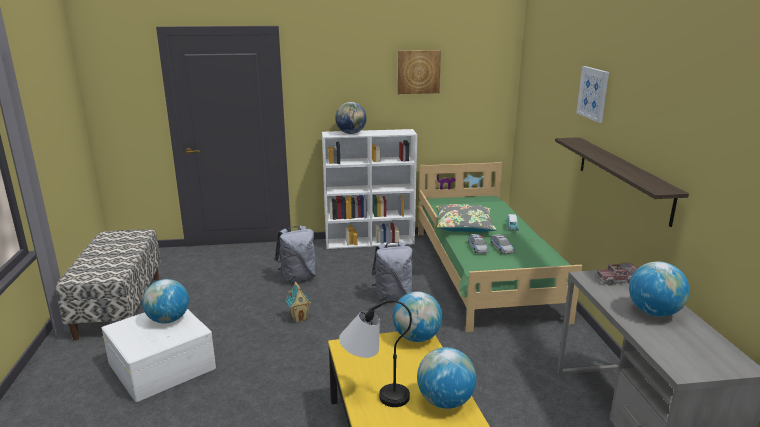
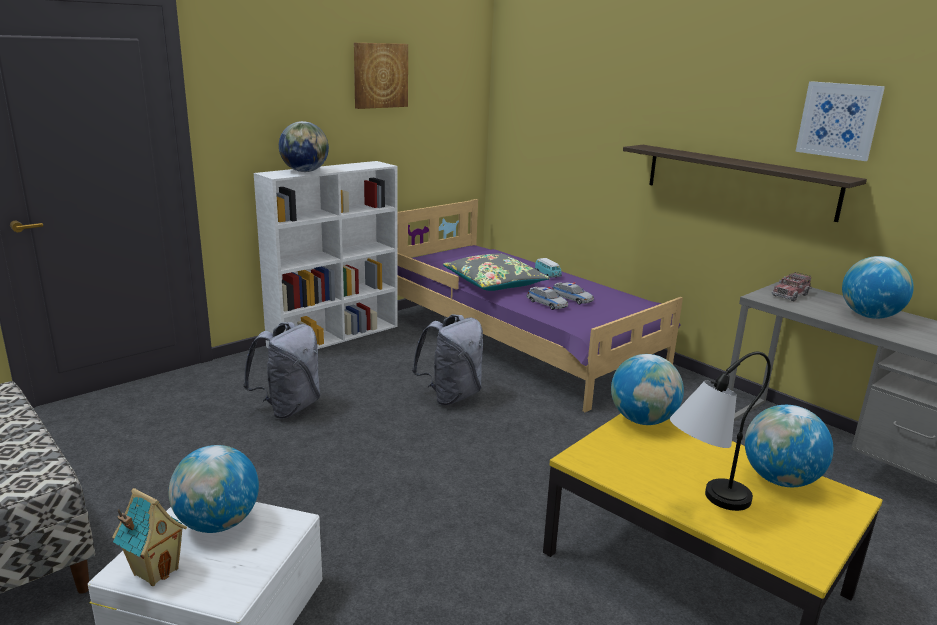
camera: 35 degrees left, 0 degrees up
toy house [286,282,312,322] -> toy house moved to [112,488,187,586]
green bed [418,162,582,332] -> purple bed [397,199,683,412]
picture [576,66,609,123] -> picture moved to [795,81,885,161]

